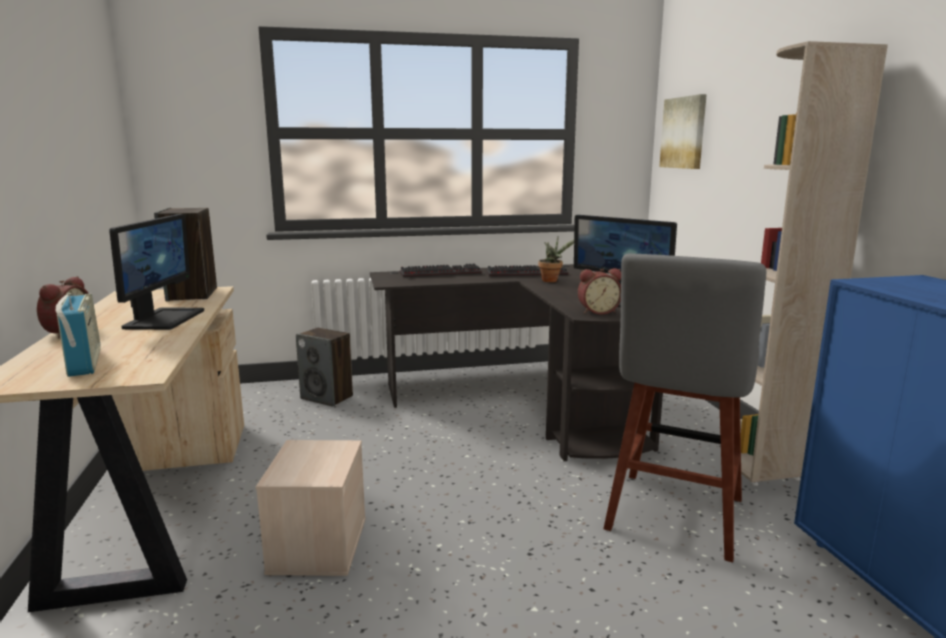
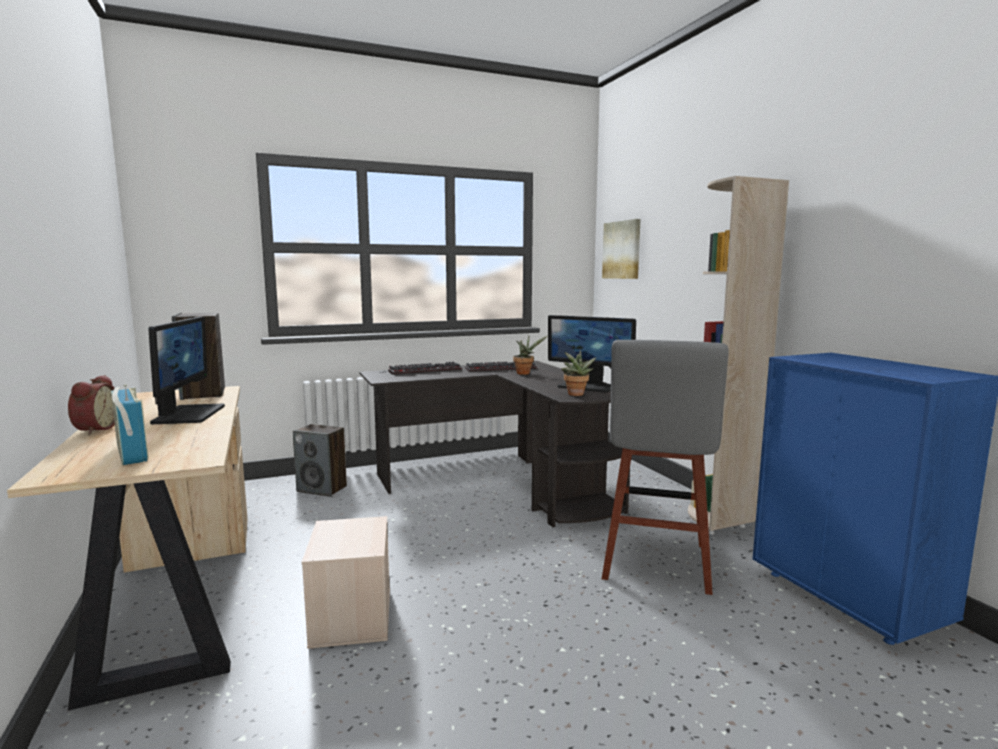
camera: 10 degrees left, 5 degrees down
alarm clock [578,268,621,315] -> potted plant [561,350,597,396]

